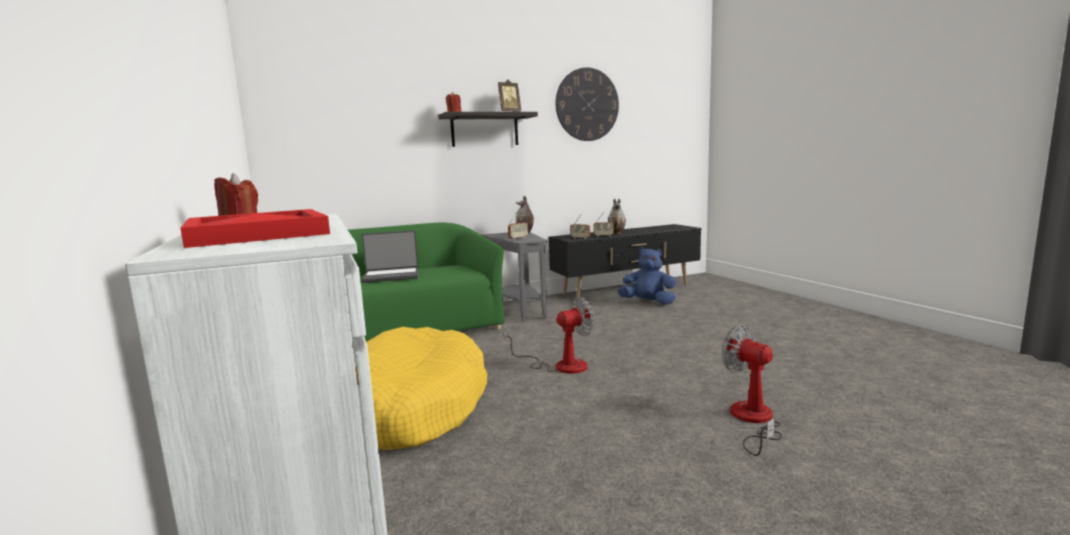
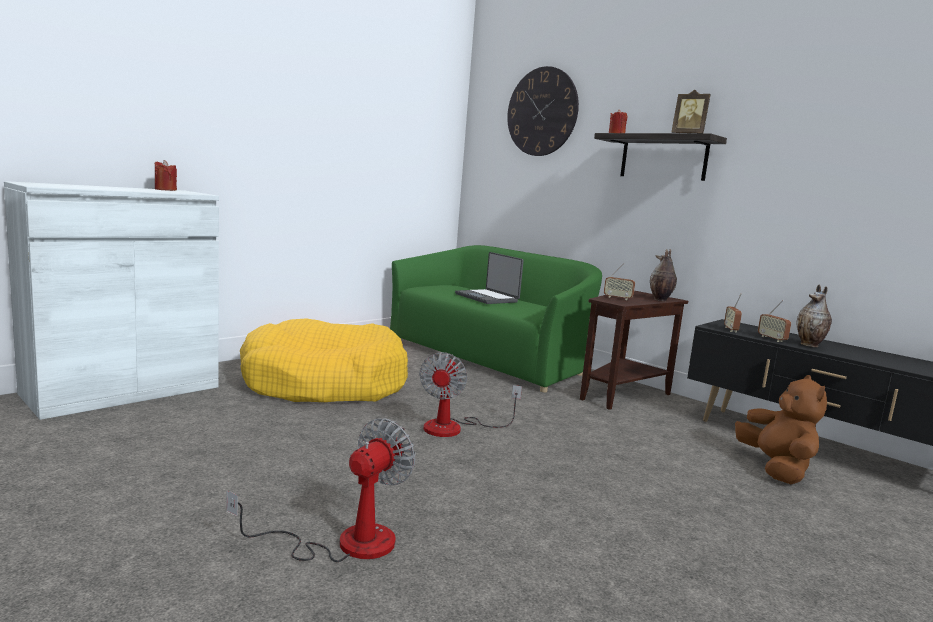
camera: 65 degrees right, 0 degrees up
red tray [180,209,330,248] -> none
grey side table [482,232,547,322] -> brown side table [580,291,688,410]
fan [503,297,595,374] -> fan turned 60 degrees clockwise [419,352,522,437]
wall clock [556,67,619,141] -> wall clock moved to [507,66,579,156]
blue plush toy [617,247,676,304] -> brown plush toy [735,375,827,484]

